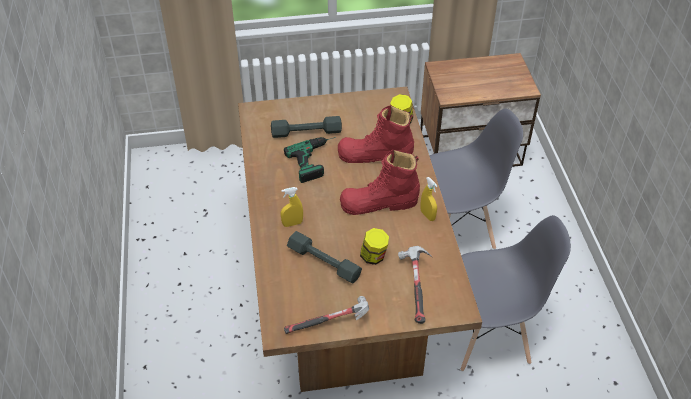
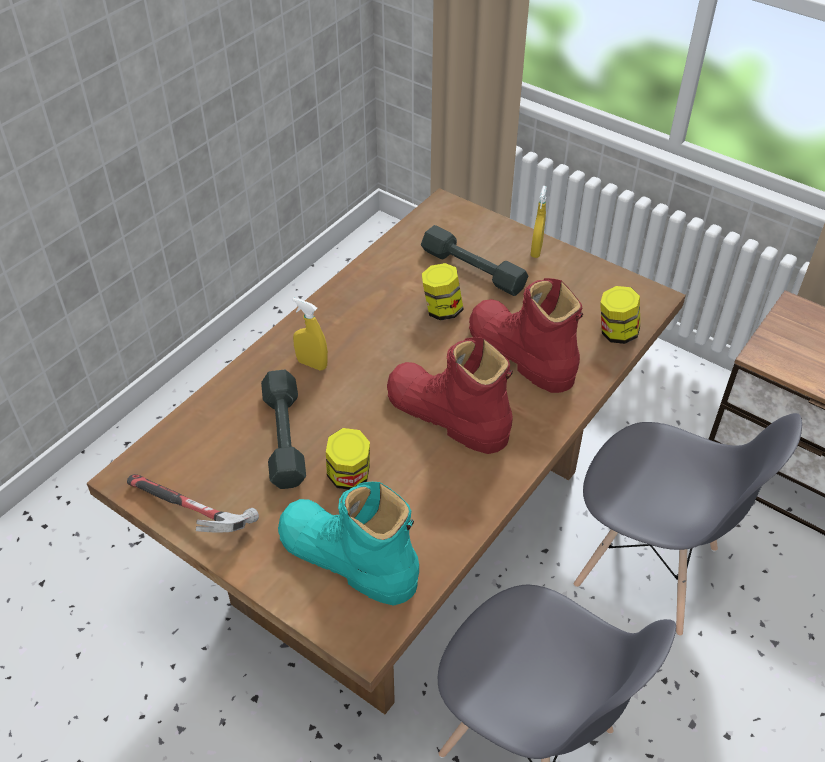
camera: 45 degrees right, 0 degrees up
power drill [284,137,336,183] -> jar [422,263,464,320]
hammer [398,246,433,324] -> turquoise boot [278,482,419,606]
yellow spray bottle [420,177,438,221] -> yellow spray bottle moved to [531,186,547,258]

